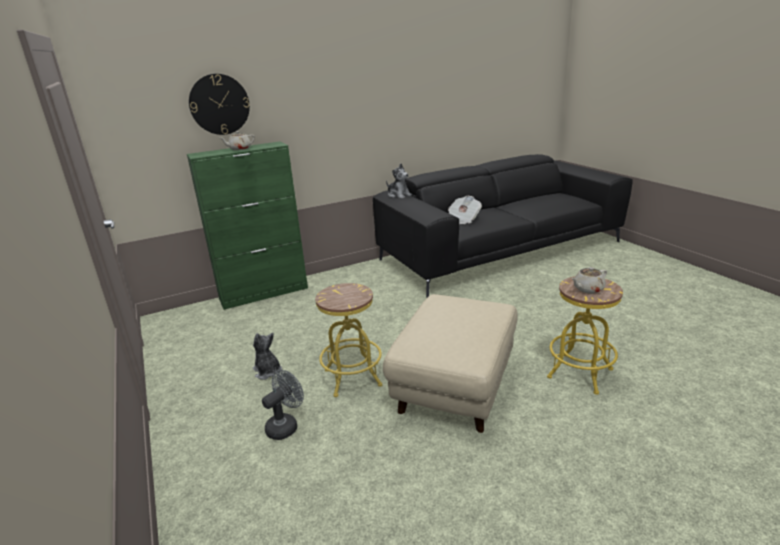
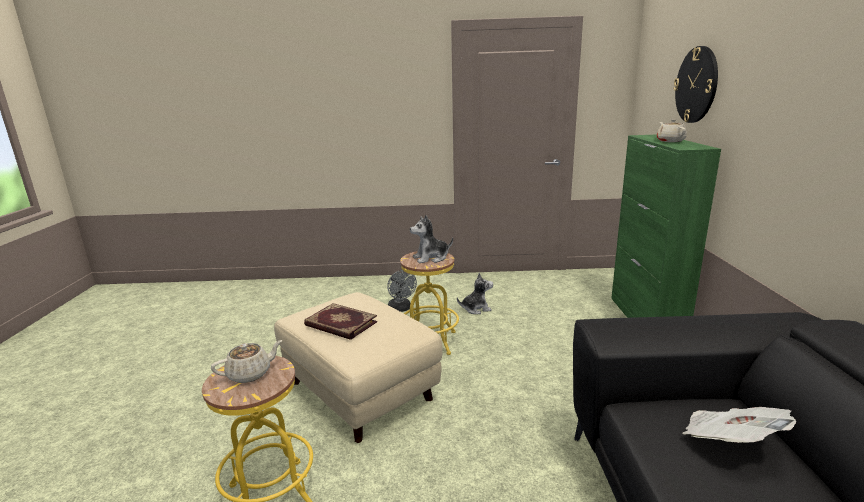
camera: 115 degrees right, 5 degrees down
plush toy [386,163,412,199] -> plush toy moved to [410,215,453,263]
beige teapot [571,267,607,293] -> beige teapot turned 60 degrees clockwise [211,340,283,383]
none -> book [304,303,378,340]

